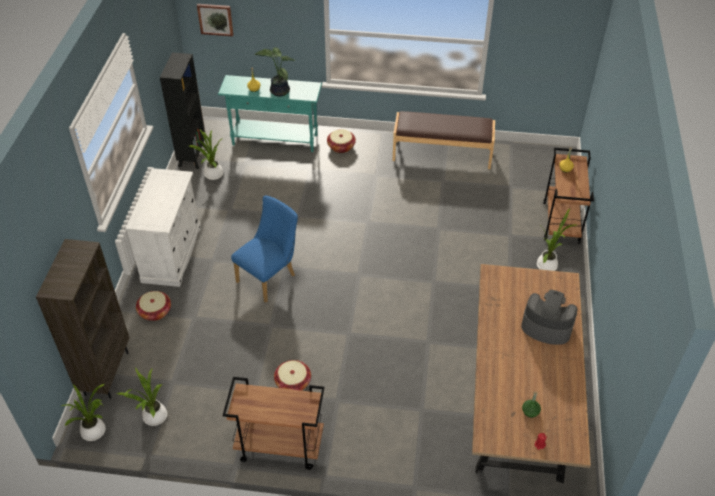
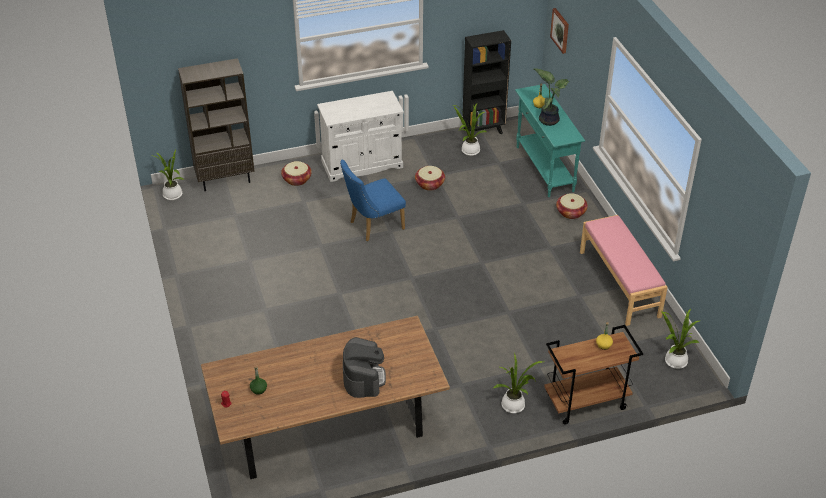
camera: 65 degrees right, 5 degrees down
potted plant [116,367,167,426] -> potted plant moved to [662,308,702,369]
brown cart [223,377,325,470] -> none
blue chair [231,196,298,303] -> blue chair turned 135 degrees clockwise [340,160,406,242]
basket [274,360,311,391] -> basket moved to [415,166,445,191]
brown bench [393,111,495,169] -> pink bench [580,215,668,326]

